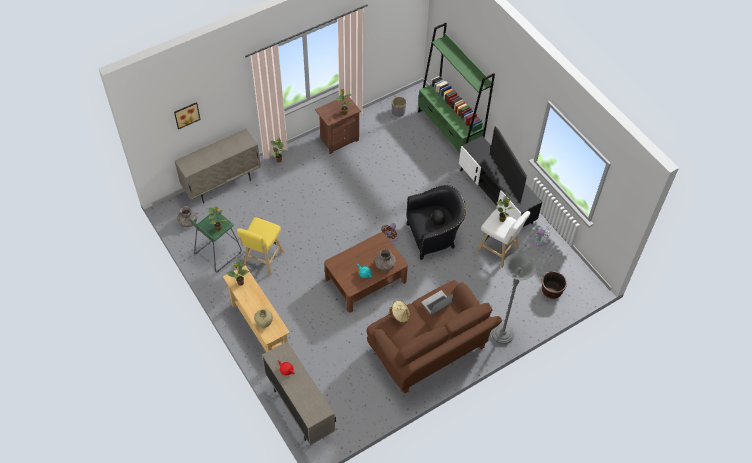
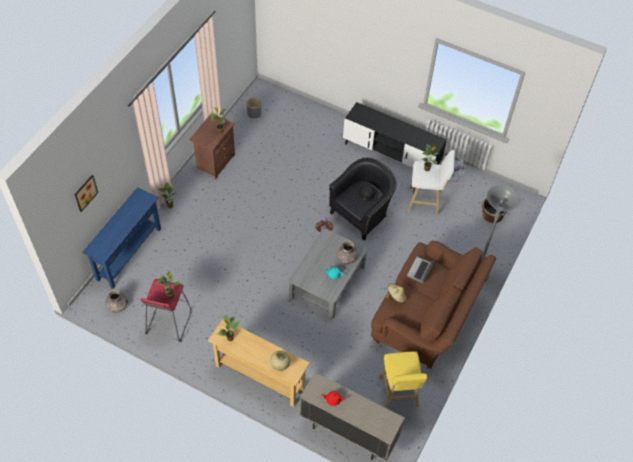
camera: 30 degrees left, 0 degrees up
beige cabinet [174,129,261,204] -> blue console table [82,187,161,289]
green stool [189,211,242,272] -> red stool [140,279,191,342]
yellow stool [237,217,285,276] -> yellow stool moved to [379,351,427,408]
brown coffee table [324,232,408,312] -> grey coffee table [289,229,367,319]
green bookcase [418,23,495,153] -> none
television [490,126,527,204] -> none

